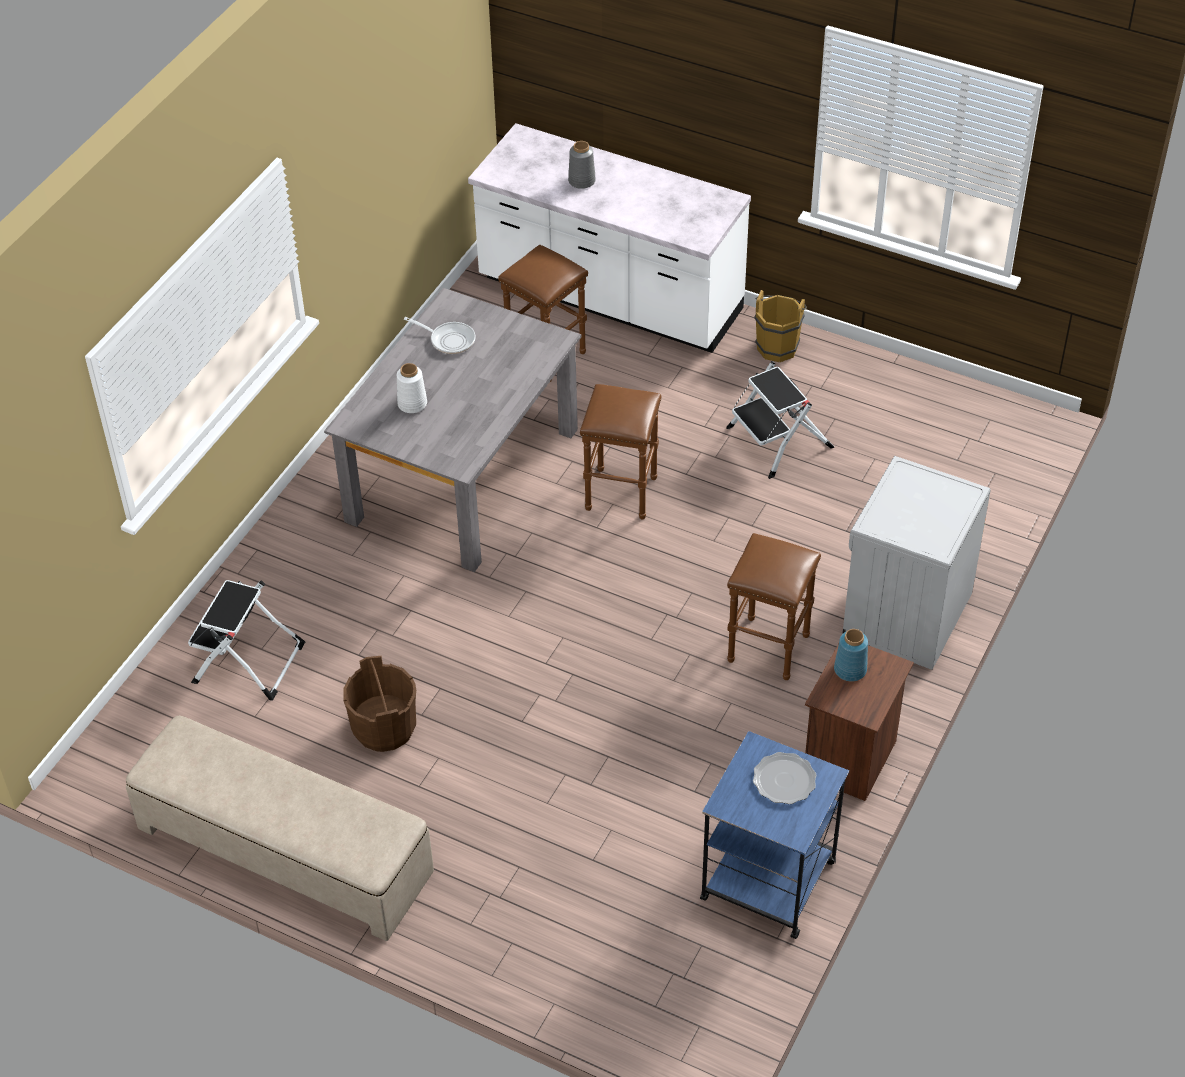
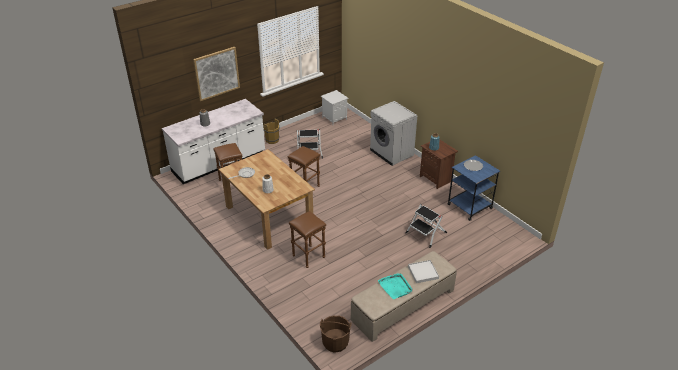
camera: 65 degrees left, 10 degrees down
step ladder [188,580,305,701] -> step ladder moved to [406,204,447,248]
grey dining table [324,288,581,572] -> brown dining table [219,149,315,250]
brown bucket [343,656,416,752] -> brown bucket moved to [320,315,352,352]
brown stool [727,533,821,680] -> brown stool moved to [289,211,326,268]
none -> picture [193,47,240,101]
none -> grey nightstand [321,90,349,125]
none -> turquoise tray [378,273,413,299]
none -> white tray [408,260,439,283]

